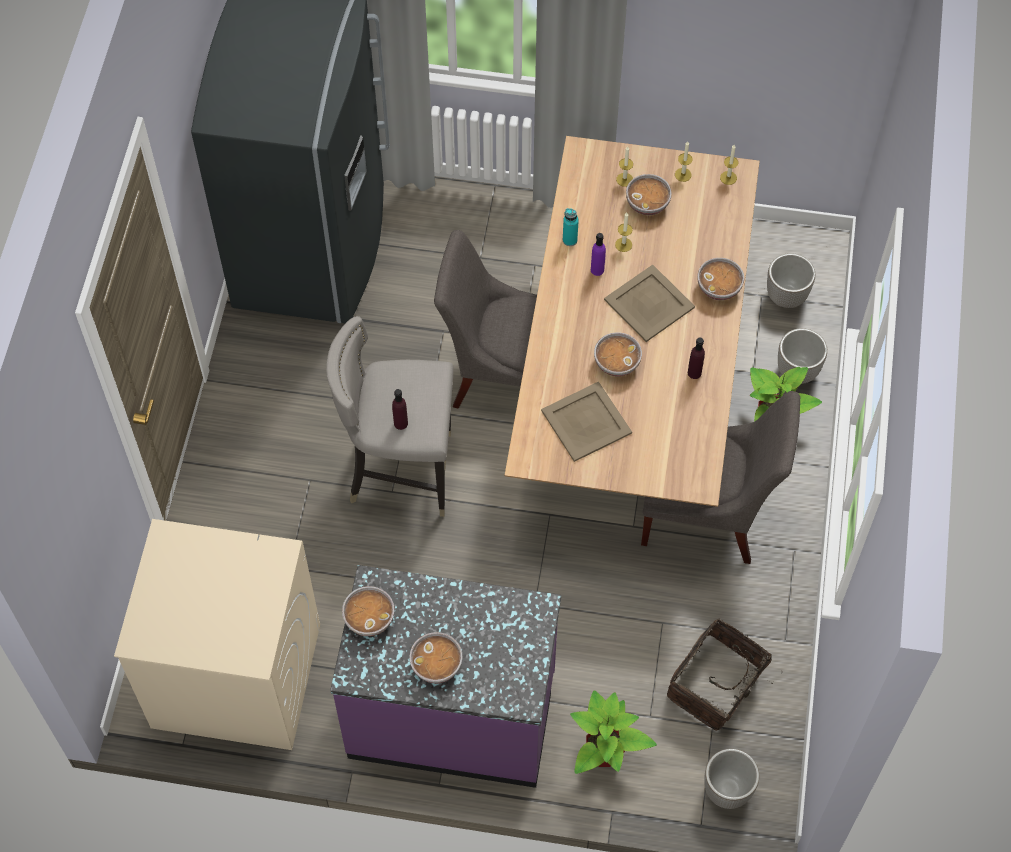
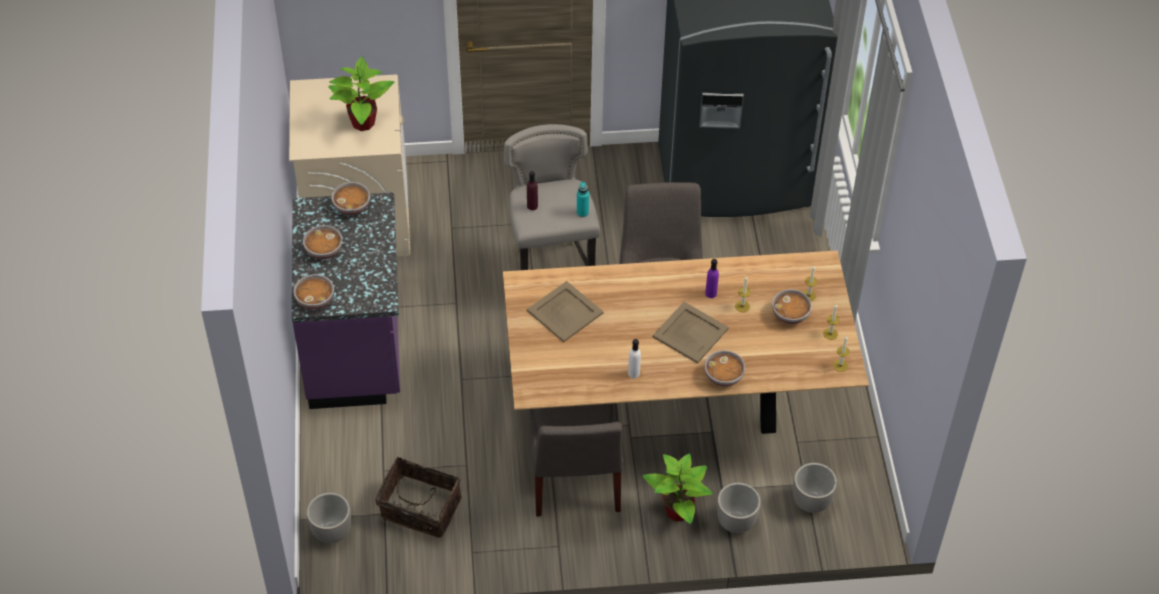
camera: 75 degrees right, 10 degrees down
turquoise bottle [563,208,579,246] -> turquoise bottle moved to [577,182,589,217]
potted plant [570,690,657,774] -> potted plant moved to [328,56,394,131]
bowl [594,332,642,377] -> bowl moved to [294,274,334,310]
purple bottle [688,338,705,379] -> white bottle [628,339,641,378]

